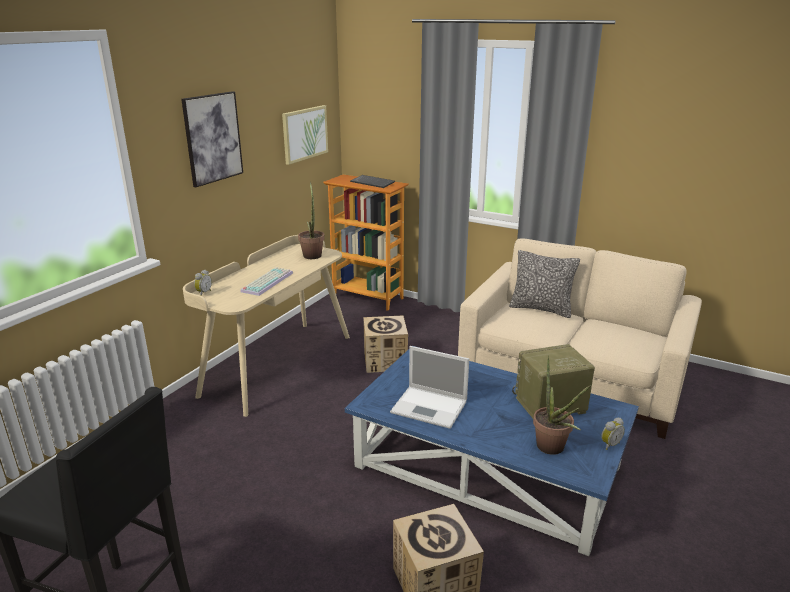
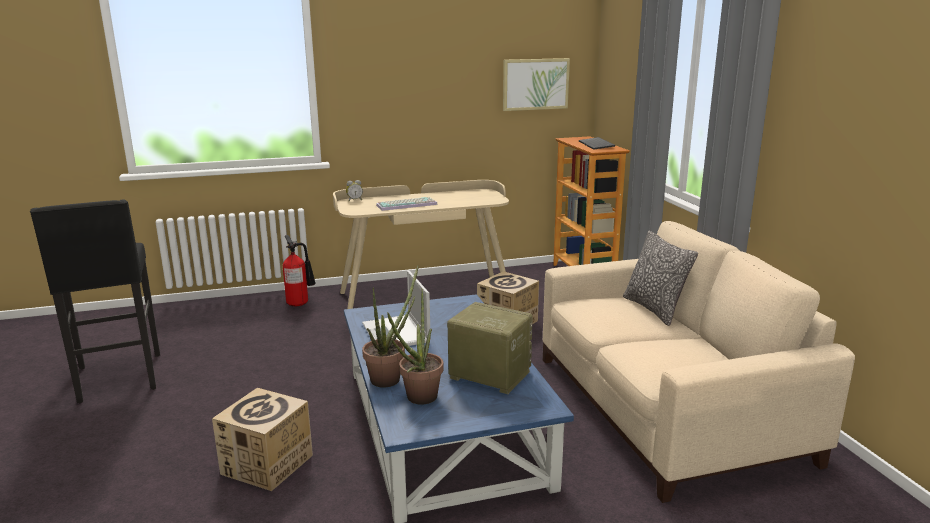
camera: 45 degrees right, 5 degrees down
picture [181,91,243,187] -> none
potted plant [298,182,325,259] -> potted plant moved to [362,265,419,388]
alarm clock [601,418,625,450] -> none
none -> fire extinguisher [283,235,316,306]

